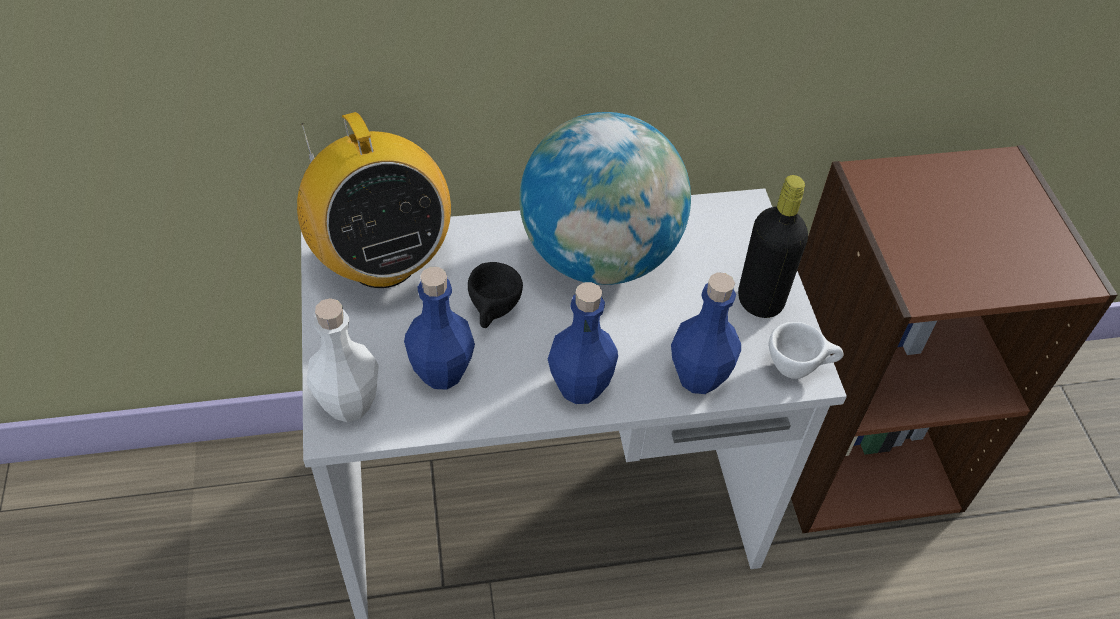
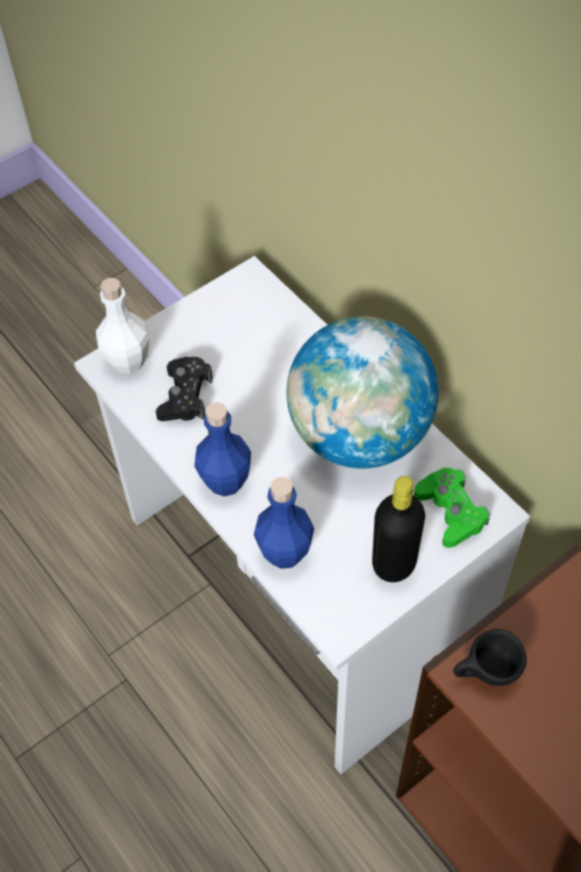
camera: 65 degrees right, 5 degrees up
radio [297,112,451,288] -> none
blue bottle [404,267,475,389] -> black game controller [156,357,213,421]
black cup [468,262,523,328] -> black cup moved to [453,629,526,686]
white cup [769,322,844,379] -> none
none -> green game controller [414,468,490,548]

